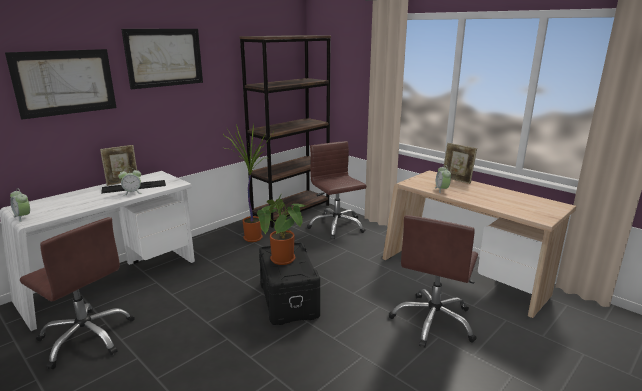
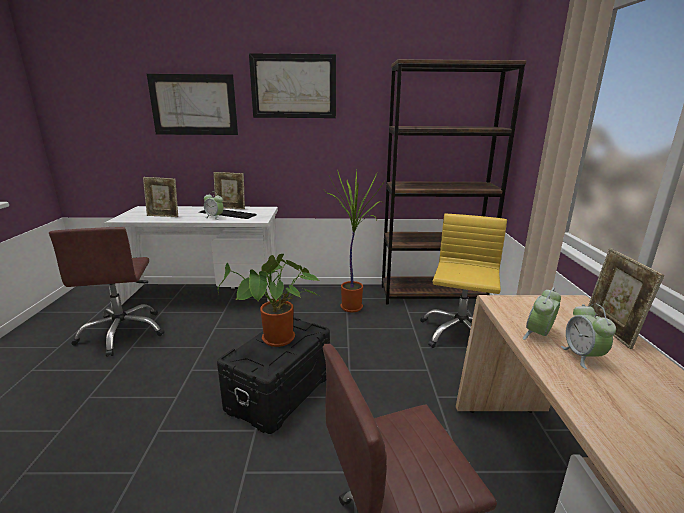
camera: 45 degrees right, 0 degrees up
alarm clock [10,188,30,222] -> alarm clock moved to [561,303,616,369]
brown office chair [307,141,366,239] -> yellow office chair [420,214,507,348]
none -> picture frame [143,177,178,217]

